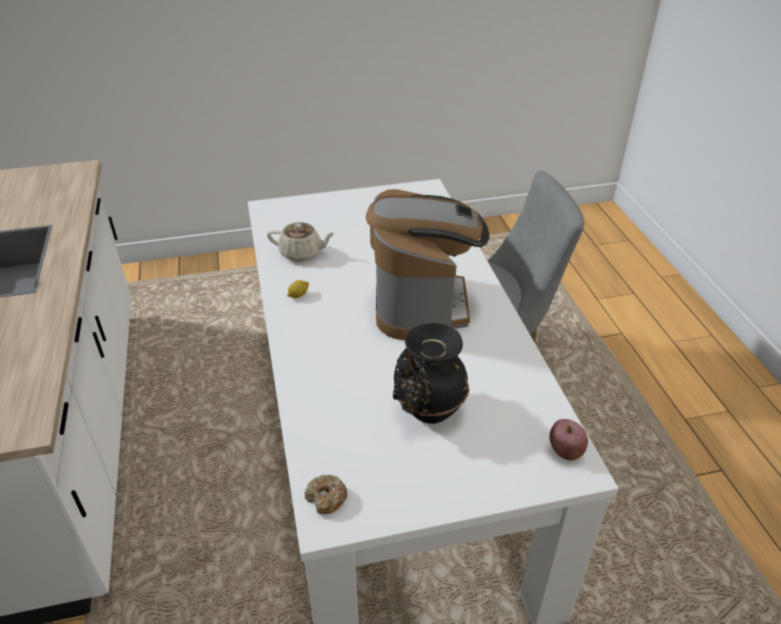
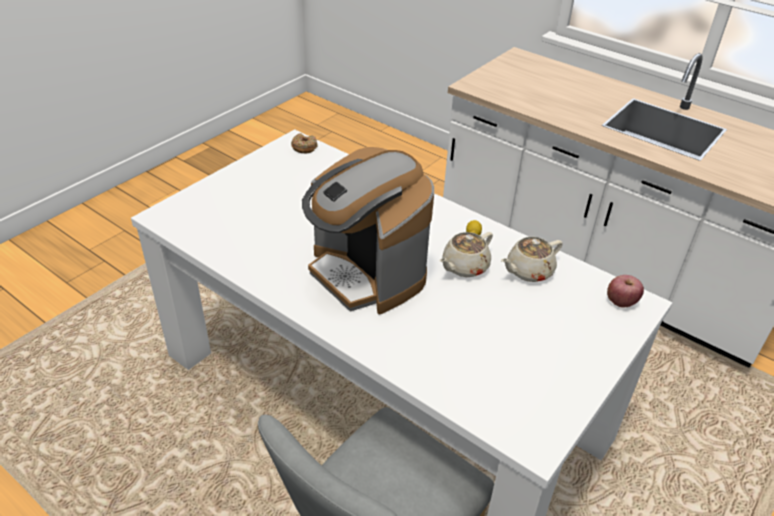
camera: 140 degrees right, 0 degrees up
black vase [393,323,469,424] -> none
apple [549,419,588,460] -> apple moved to [607,275,644,307]
none -> beige teapot [439,232,493,277]

